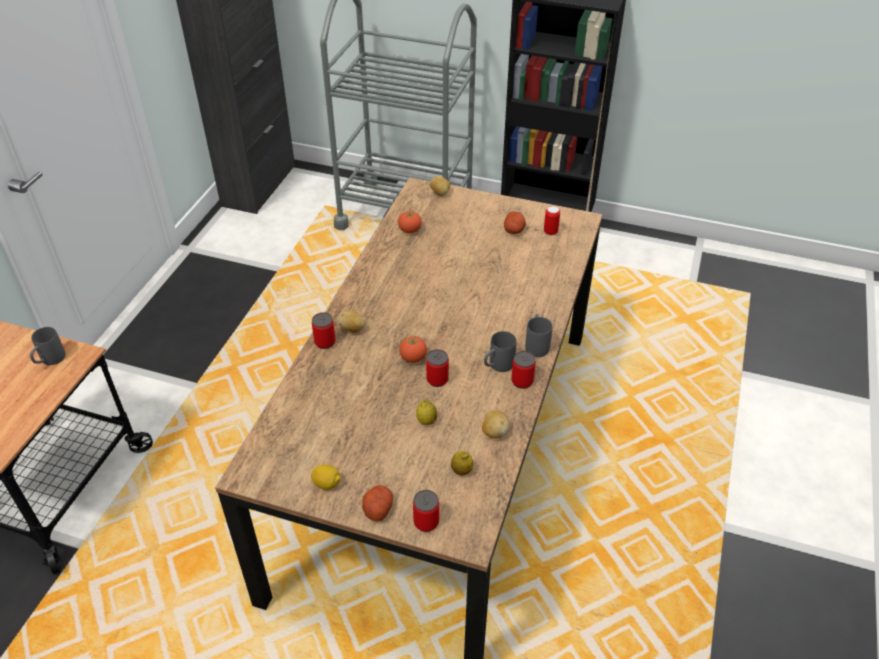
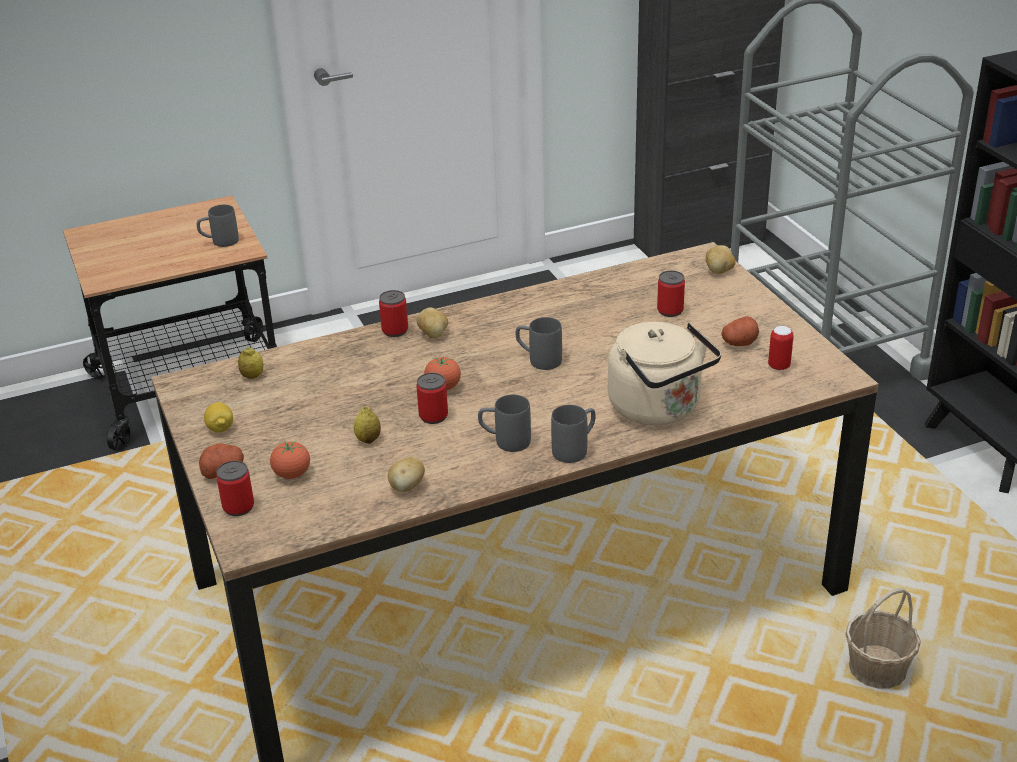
camera: 50 degrees right, 10 degrees down
tomato [398,211,422,233] -> tomato moved to [270,441,310,479]
lemon [451,451,473,476] -> lemon moved to [238,347,263,379]
can [511,351,536,389] -> can moved to [657,271,685,317]
none -> grey mug [516,317,562,370]
none -> beige kettle [608,322,721,426]
none -> basket [845,588,921,689]

